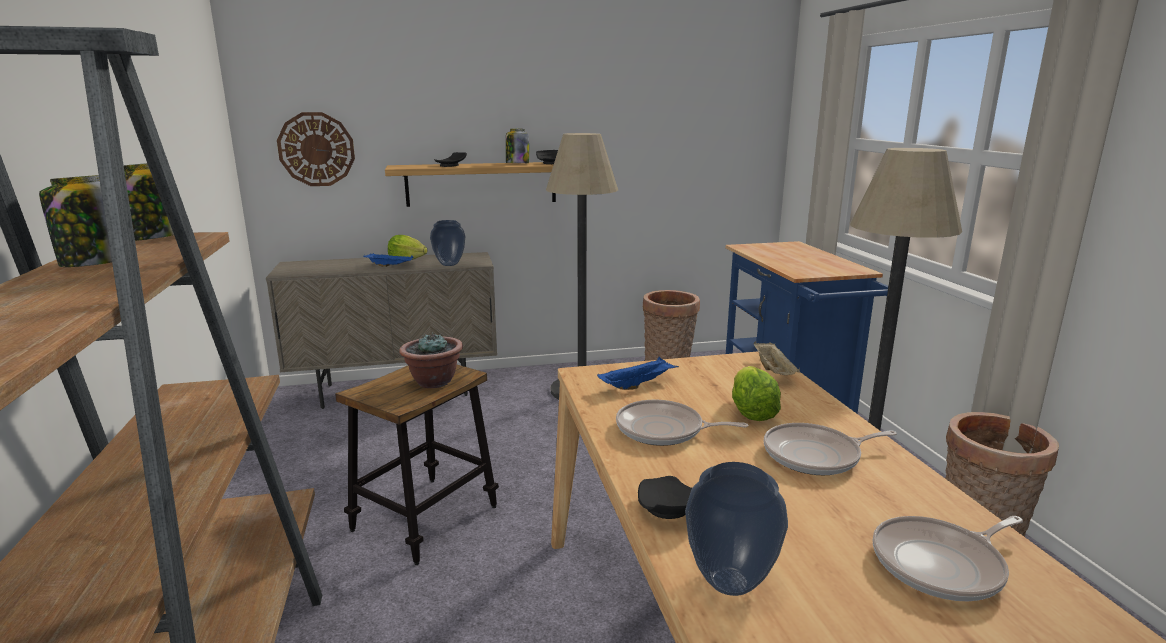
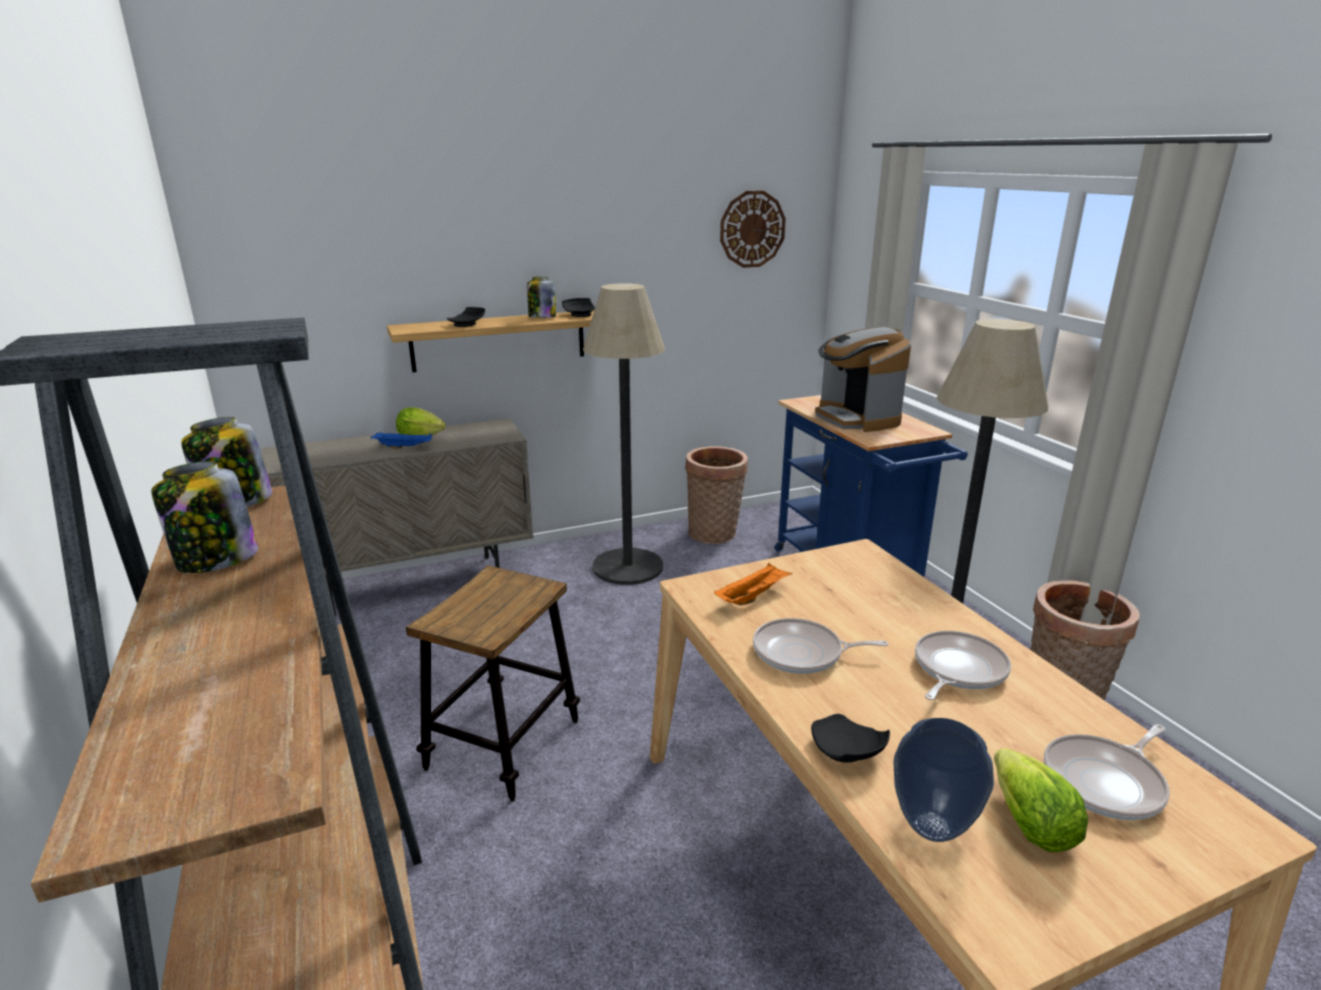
camera: 10 degrees left, 5 degrees up
wall clock [277,112,355,186] -> wall clock moved to [720,191,786,268]
potted plant [399,332,463,388] -> none
vase [430,220,466,266] -> none
blue tray [597,357,679,390] -> orange tray [714,563,793,605]
lettuce [732,366,781,421] -> lettuce moved to [994,748,1088,852]
beige tray [753,341,800,375] -> none
frying pan [764,423,897,475] -> frying pan turned 150 degrees clockwise [915,631,1011,700]
none -> coffee machine [815,327,911,432]

